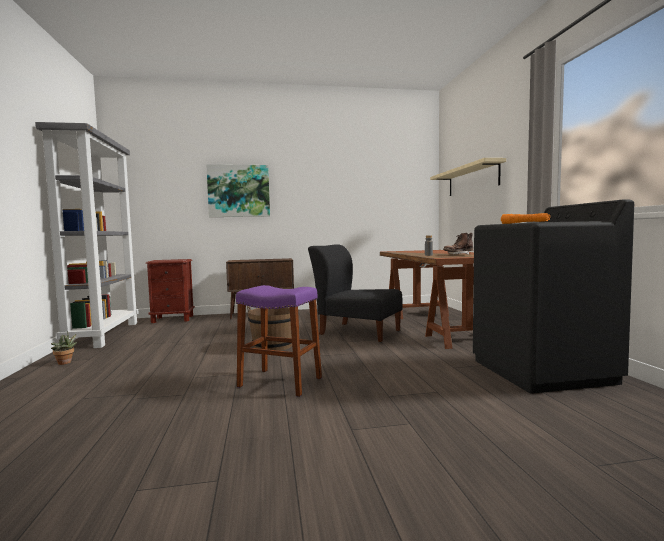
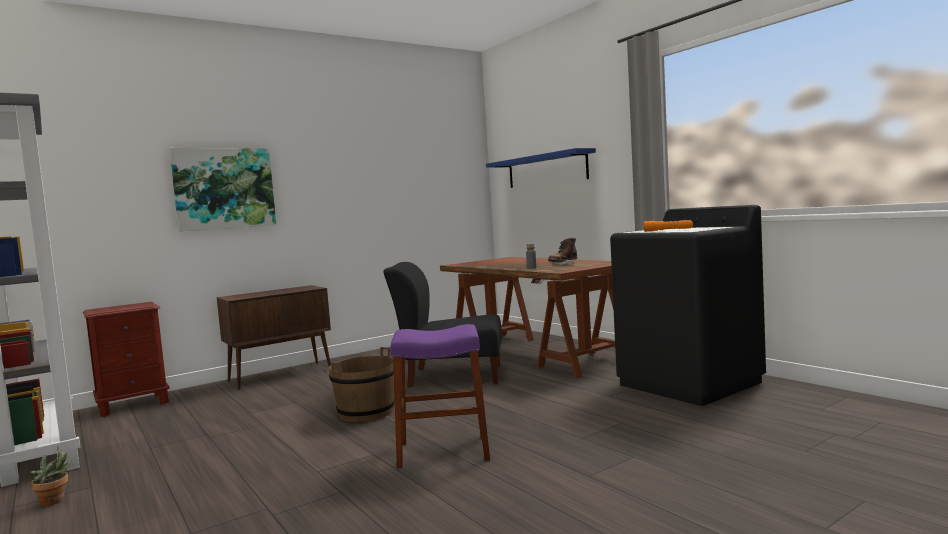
camera: 25 degrees left, 0 degrees up
beige shelf [430,158,506,196] -> blue shelf [486,148,596,188]

